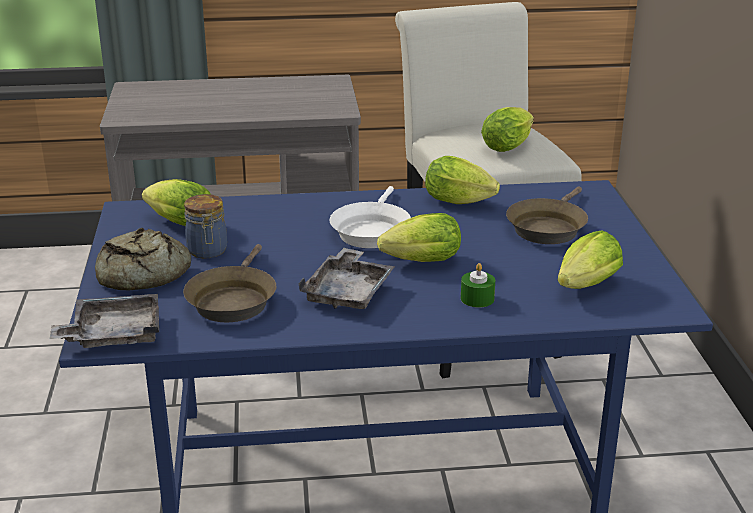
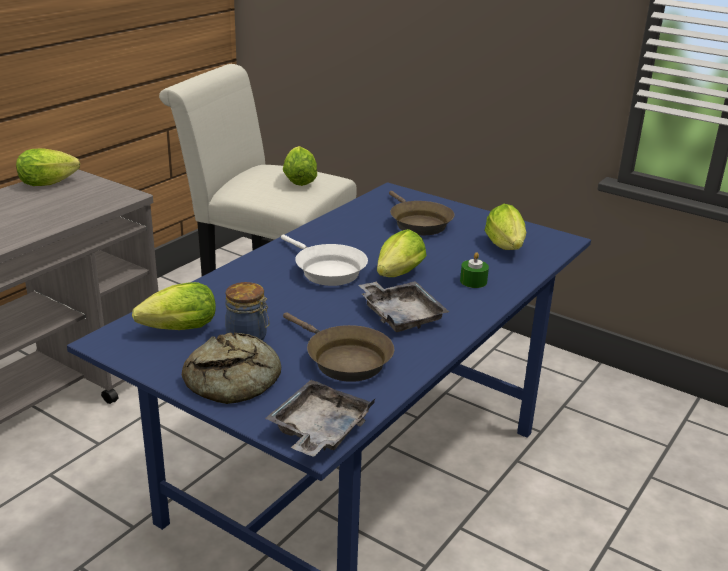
camera: 50 degrees left, 0 degrees up
lettuce [425,156,500,204] -> lettuce moved to [16,149,80,186]

